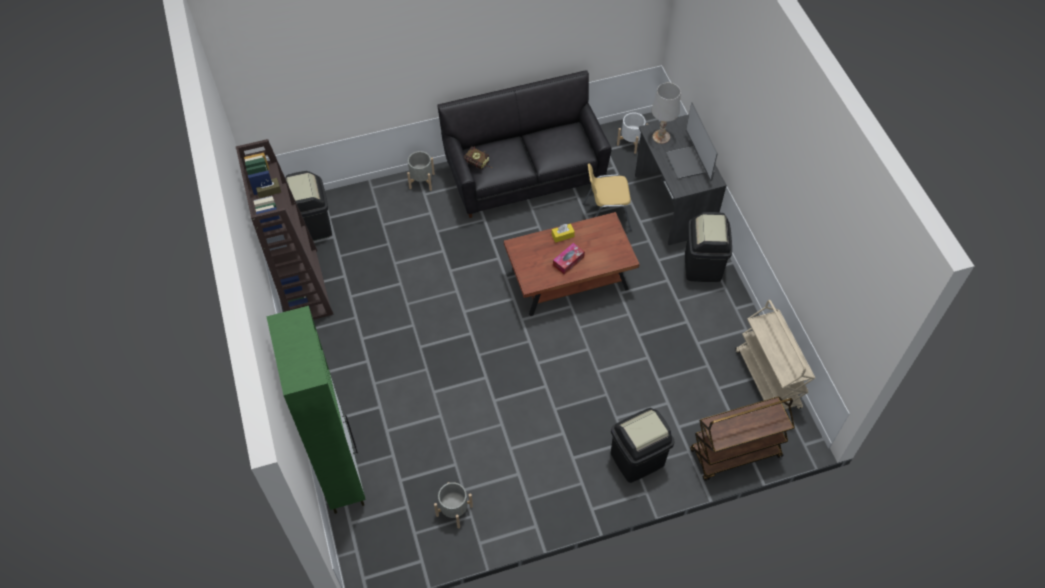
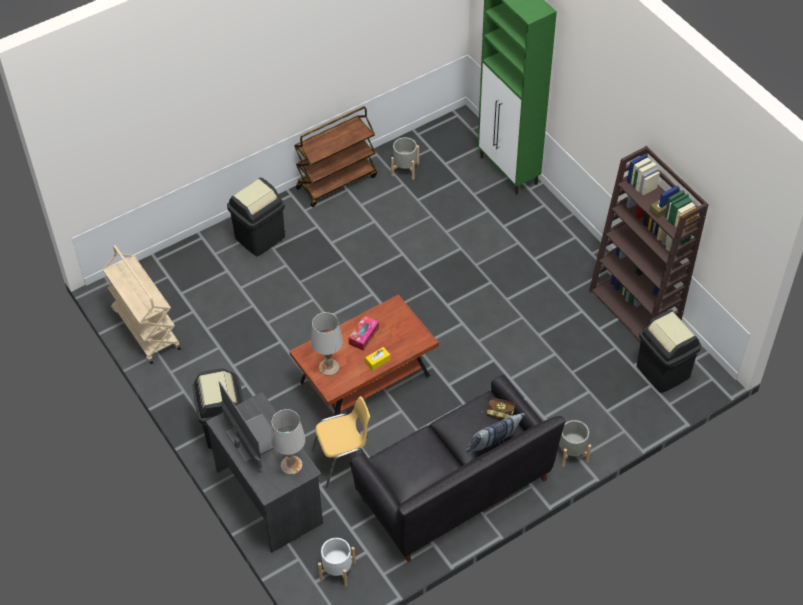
camera: 165 degrees right, 5 degrees down
brown cart [690,397,795,481] -> brown cart moved to [294,107,377,207]
none -> white table lamp [311,312,343,376]
none -> pillow [466,413,525,452]

